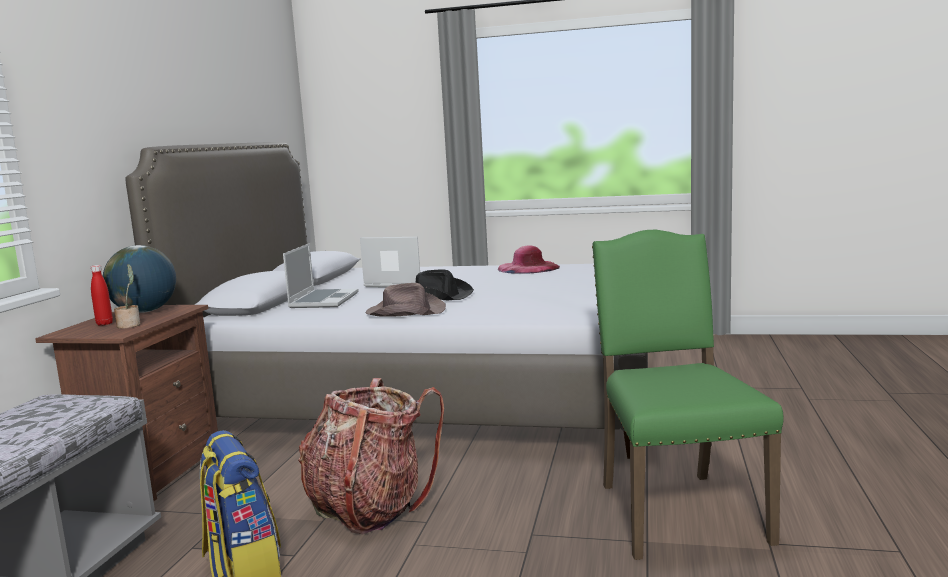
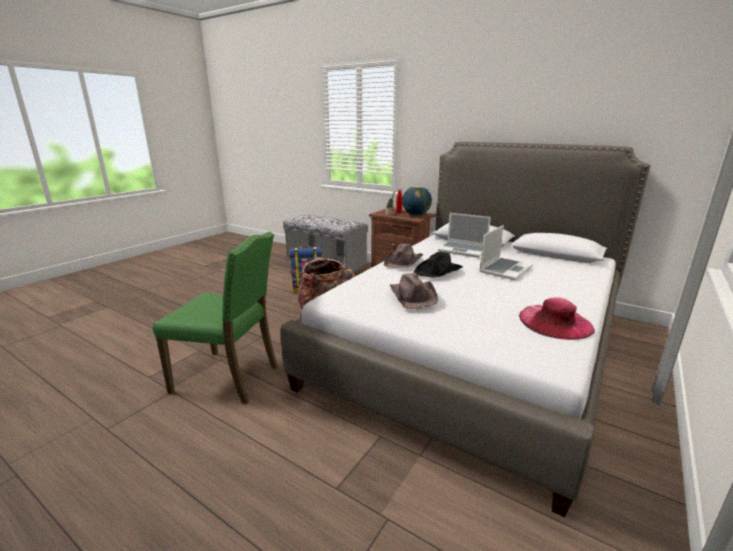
camera: 110 degrees right, 10 degrees up
none -> brown hat [390,273,438,309]

